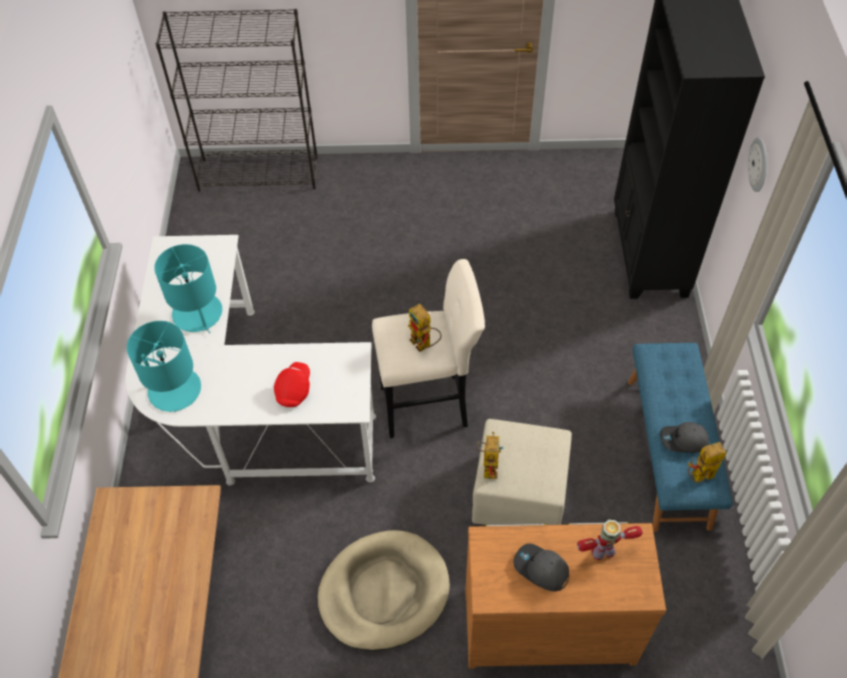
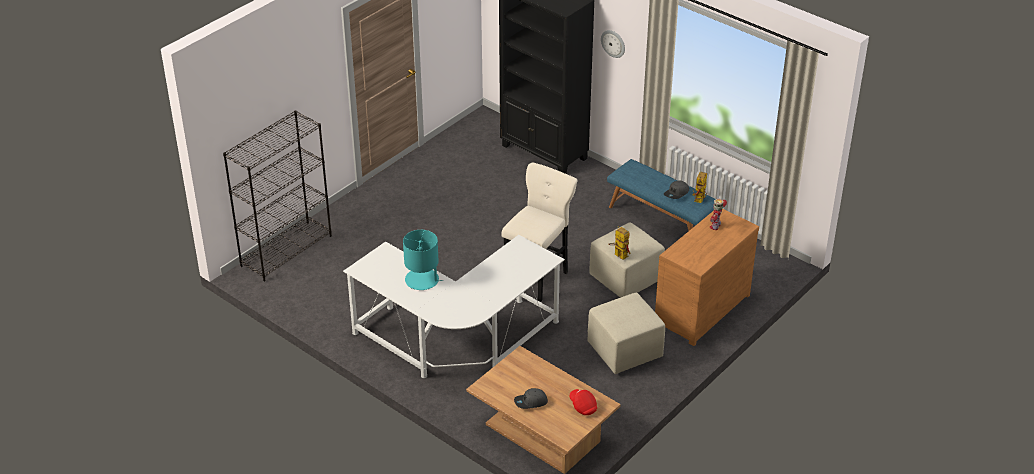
camera: 50 degrees left, 15 degrees down
turquoise table lamp [127,321,201,412] -> none
red cap [274,362,310,407] -> red cap moved to [569,389,597,415]
beige dog bed [318,530,450,651] -> beige ottoman [587,293,665,374]
toy robot [408,304,441,352] -> none
grey cap [513,544,569,591] -> grey cap moved to [514,388,548,409]

